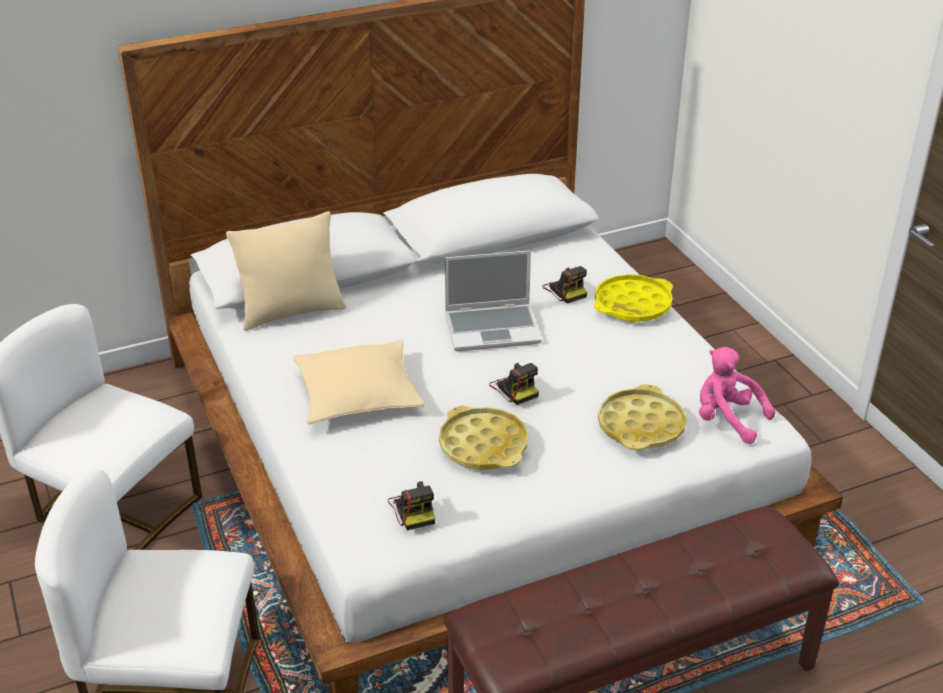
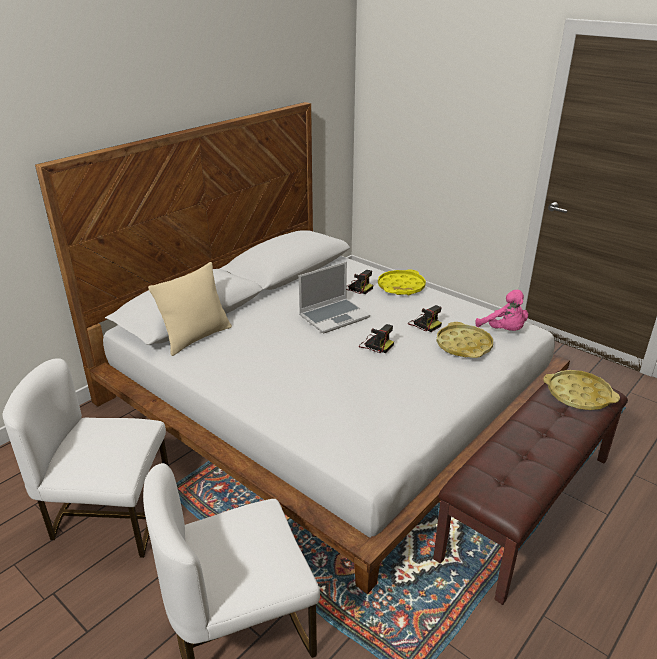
camera: 25 degrees left, 5 degrees down
beige pillow [294,340,425,424] -> none
camera [388,481,435,531] -> camera moved to [408,305,442,332]
yellow tray [439,406,528,470] -> yellow tray moved to [543,370,620,410]
pink plush toy [699,347,775,444] -> pink plush toy turned 135 degrees counterclockwise [475,290,528,331]

